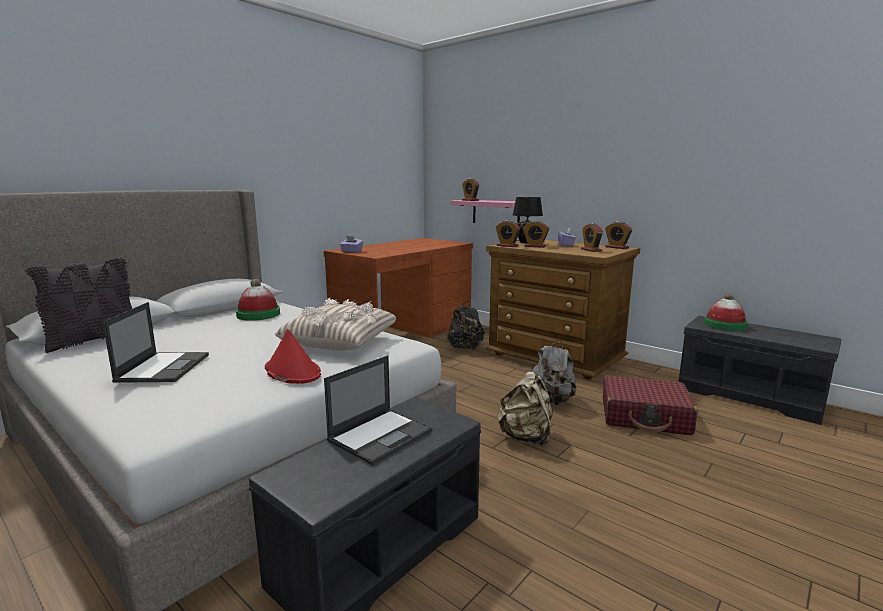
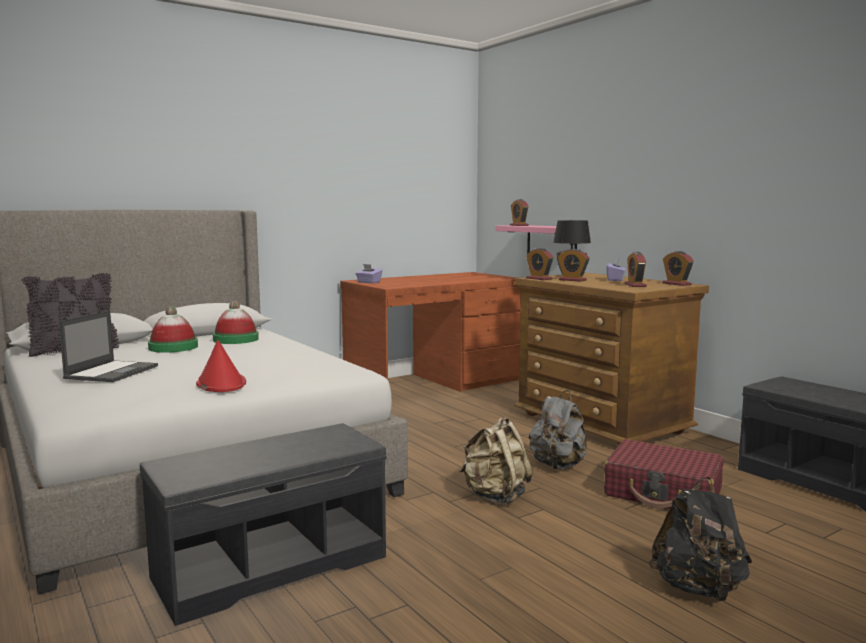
camera: 15 degrees right, 5 degrees down
beige pillow [275,297,396,351] -> none
laptop [324,355,432,465] -> none
black backpack [446,301,485,350] -> black backpack moved to [649,477,752,601]
hat [704,293,748,331] -> hat moved to [148,306,198,353]

